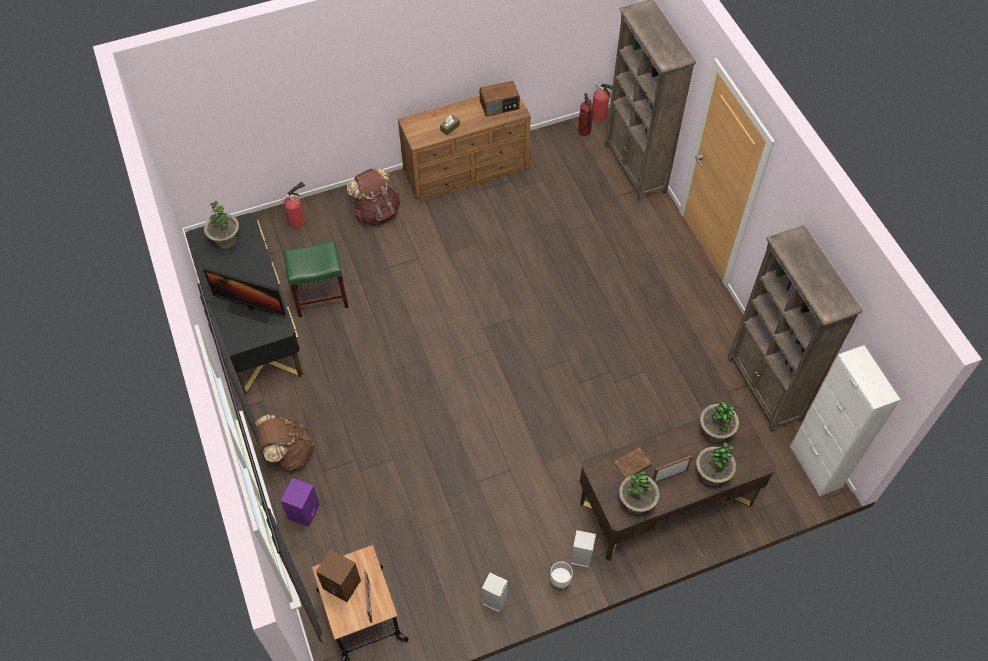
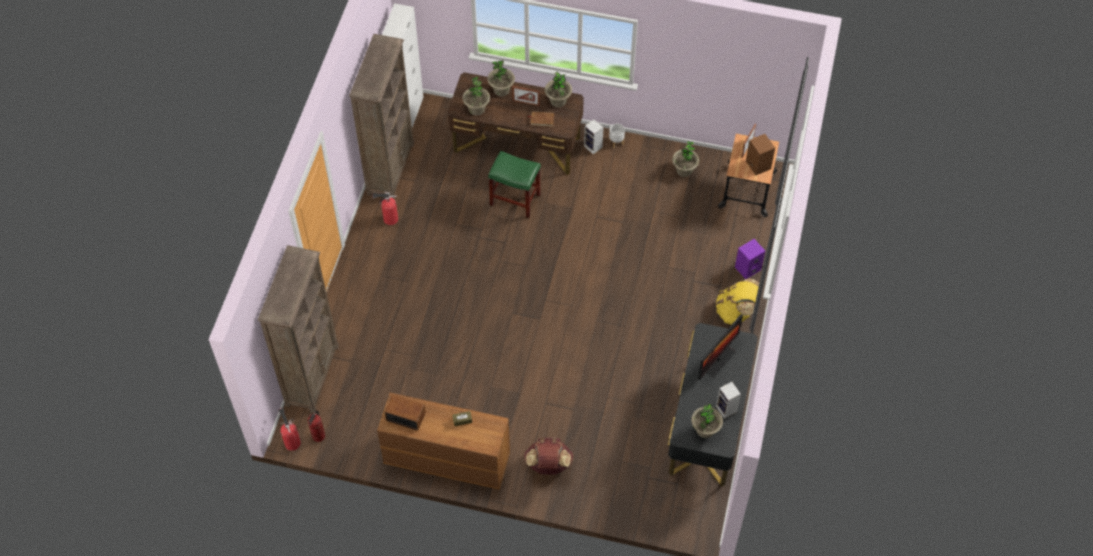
camera: 145 degrees left, 0 degrees up
monitor [203,268,286,323] -> monitor turned 75 degrees clockwise [698,314,743,380]
brown backpack [255,414,314,471] -> yellow backpack [716,278,759,325]
fire extinguisher [281,181,305,229] -> fire extinguisher moved to [372,191,398,225]
green stool [283,241,349,317] -> green stool moved to [488,151,541,218]
speaker [482,572,508,612] -> speaker moved to [716,382,741,419]
none -> potted plant [672,141,699,177]

